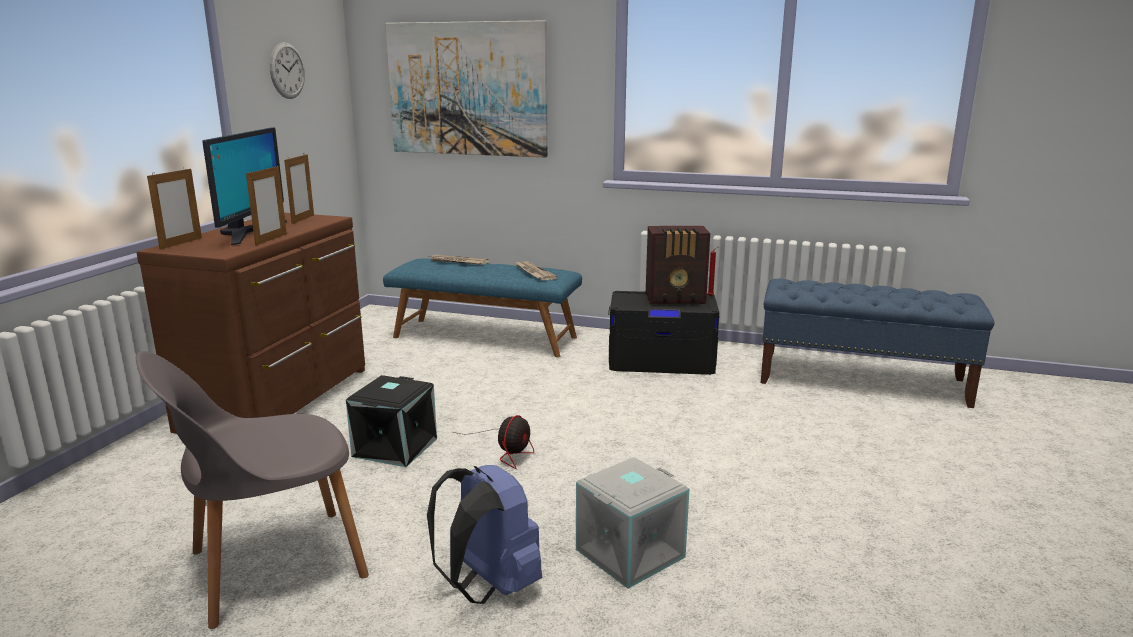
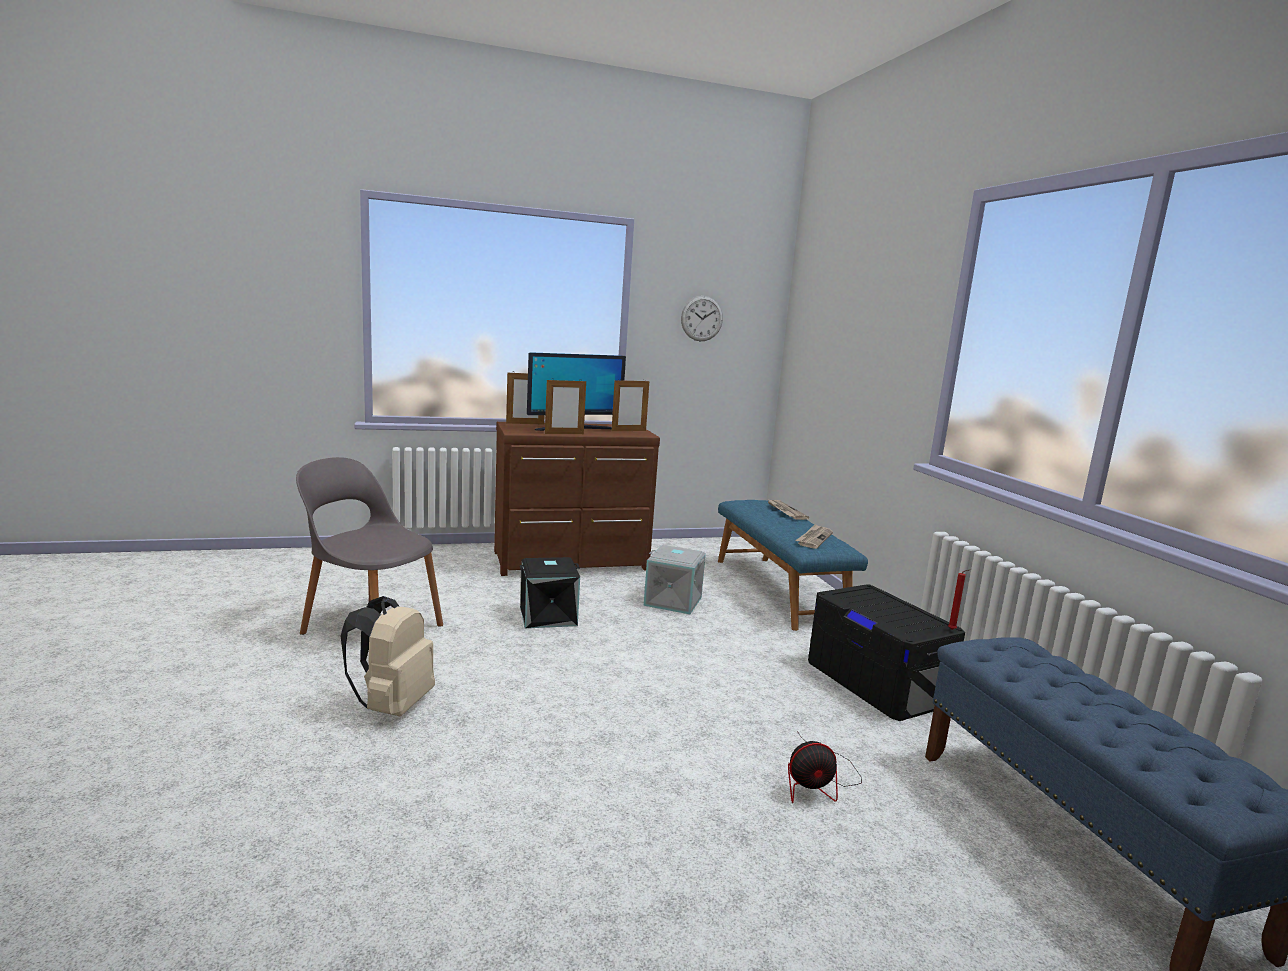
camera: 55 degrees right, 5 degrees down
picture [385,20,548,157] -> none
blue backpack [427,465,542,604] -> beige backpack [341,596,435,716]
fan [453,415,534,469] -> fan moved to [788,731,862,803]
grey storage box [576,457,689,589] -> grey storage box moved to [644,545,706,614]
radio [646,226,710,304] -> none

